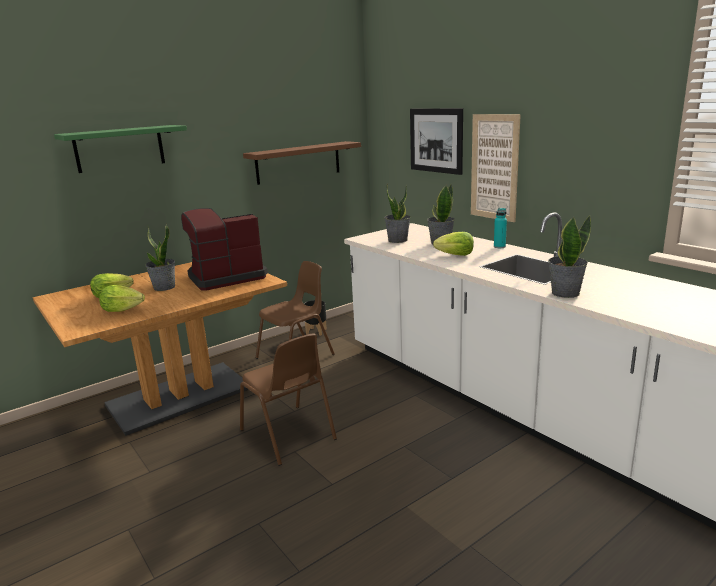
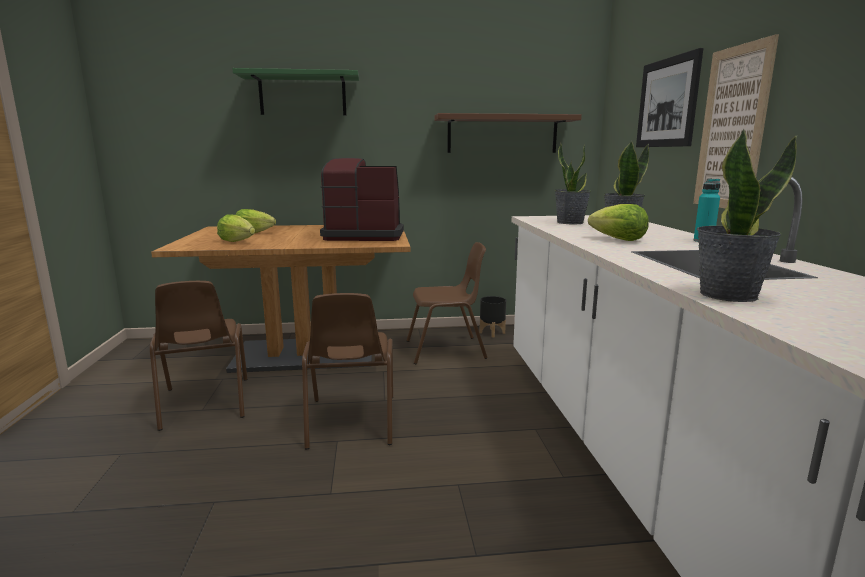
camera: 30 degrees right, 5 degrees down
potted plant [145,224,175,291] -> none
none -> brown chair [150,281,247,431]

